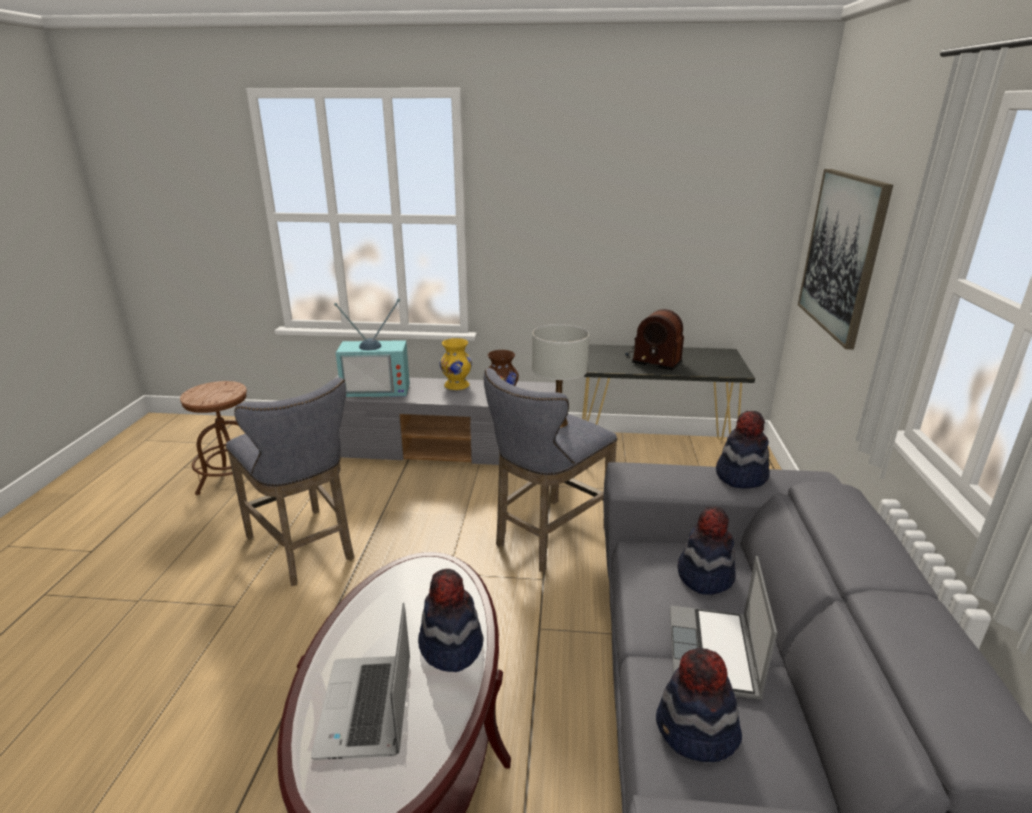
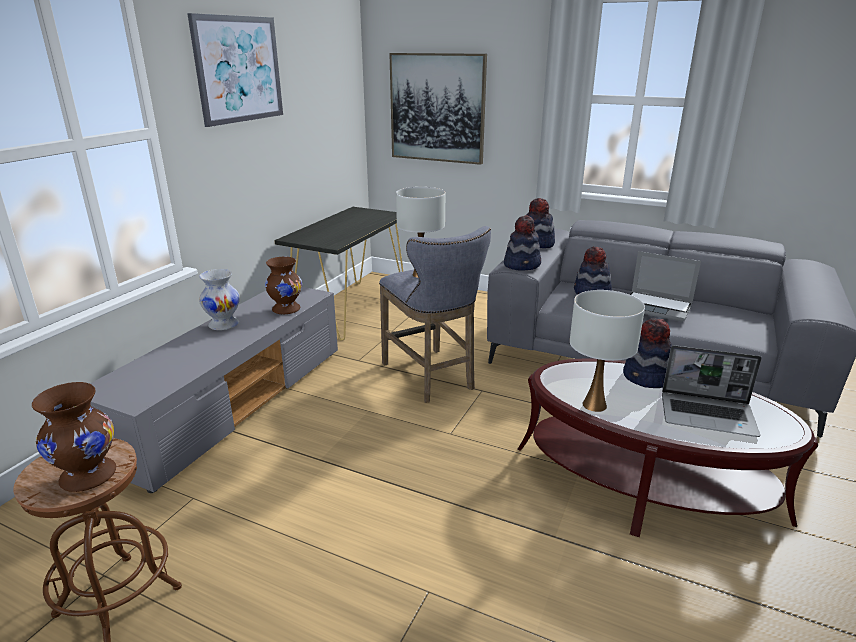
camera: 70 degrees left, 0 degrees up
grey stool [226,377,354,586] -> none
television [334,299,410,398] -> none
yellow vase [440,338,472,390] -> white vase [199,269,240,330]
radio [625,309,684,371] -> none
hat [656,648,742,762] -> hat moved to [504,215,541,270]
none -> brown vase [32,382,116,492]
none -> picture [187,13,283,127]
none -> white table lamp [570,290,645,412]

